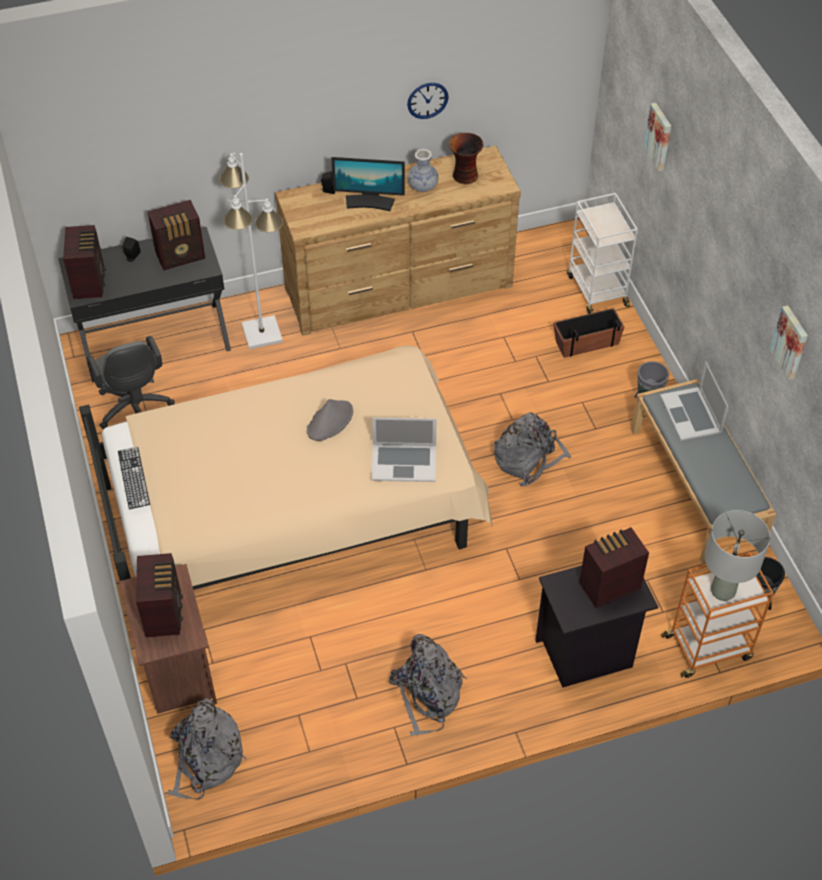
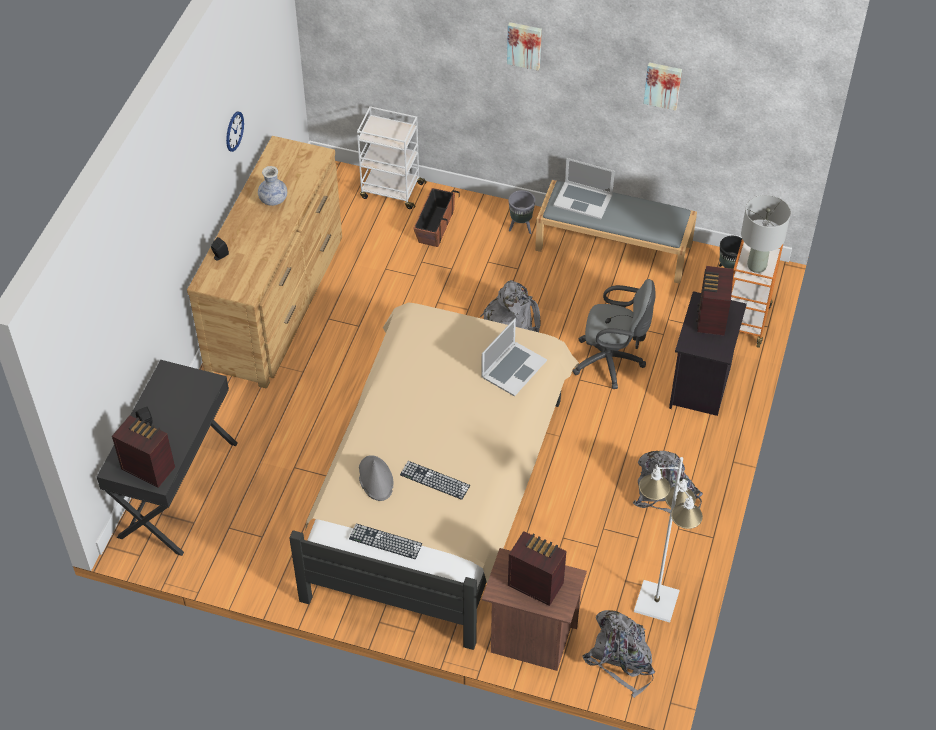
camera: 55 degrees left, 0 degrees up
grey office chair [86,336,175,429] -> grey office chair moved to [572,279,656,389]
radio [148,200,205,270] -> none
white floor lamp [220,152,284,349] -> white floor lamp moved to [634,457,703,622]
grey hat [307,399,353,441] -> grey hat moved to [359,455,393,501]
monitor [331,157,405,211] -> none
vase [449,133,484,184] -> none
picture [644,103,671,171] -> picture moved to [507,22,542,71]
none -> keyboard [400,461,470,500]

